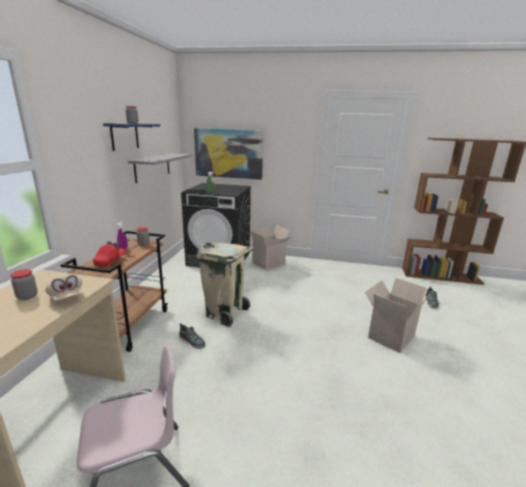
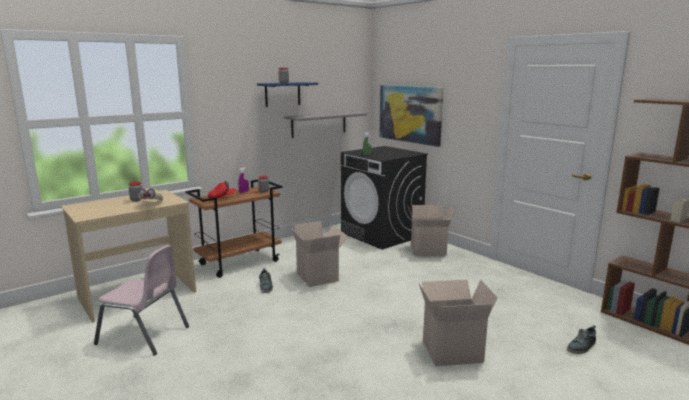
camera: 40 degrees right, 5 degrees down
beige trash can [197,243,254,327] -> cardboard box [291,221,348,287]

